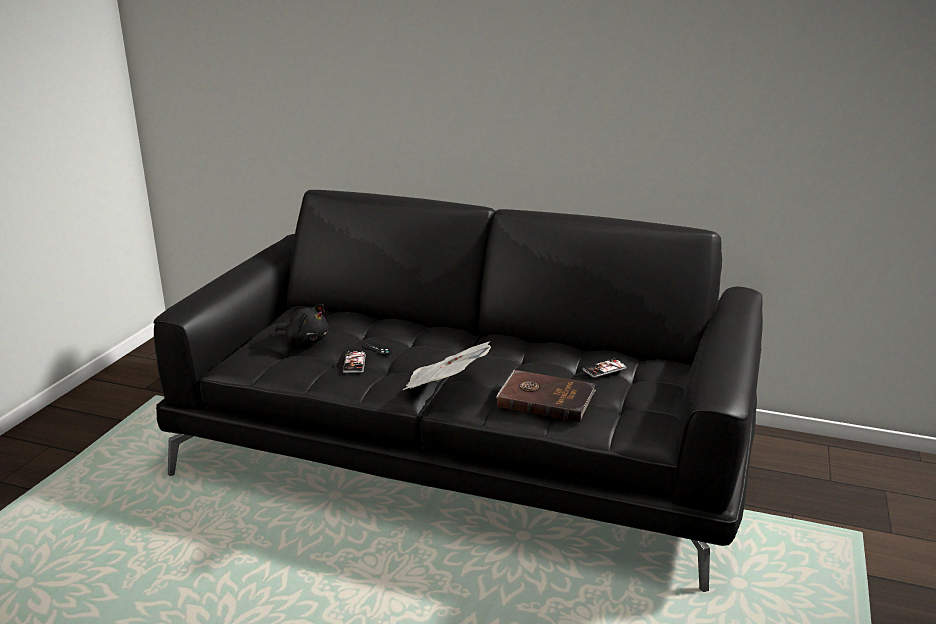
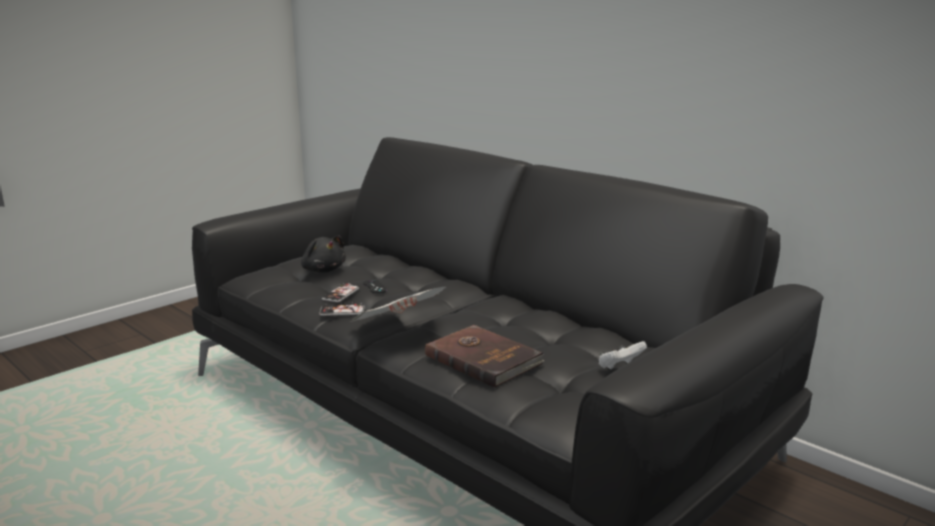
camera: 25 degrees right, 5 degrees down
phone [583,358,626,378] -> phone moved to [319,303,365,316]
none -> white game controller [599,341,647,370]

